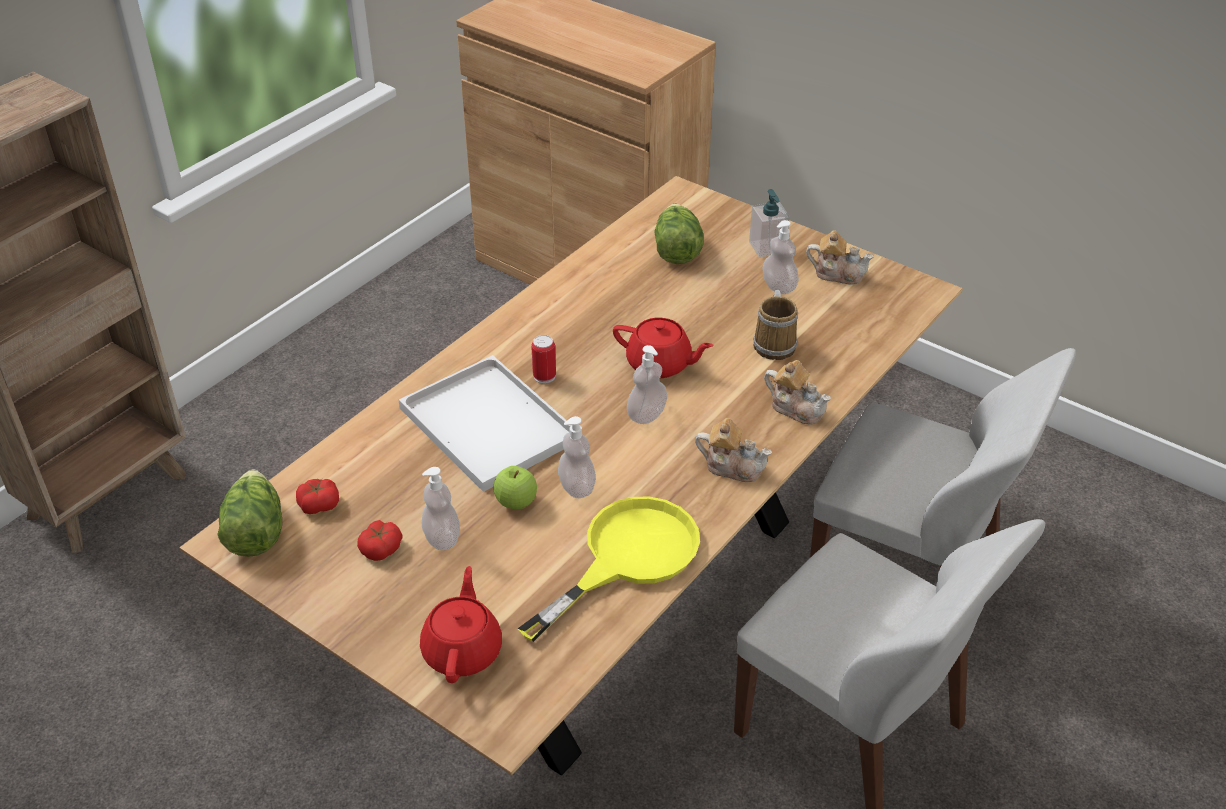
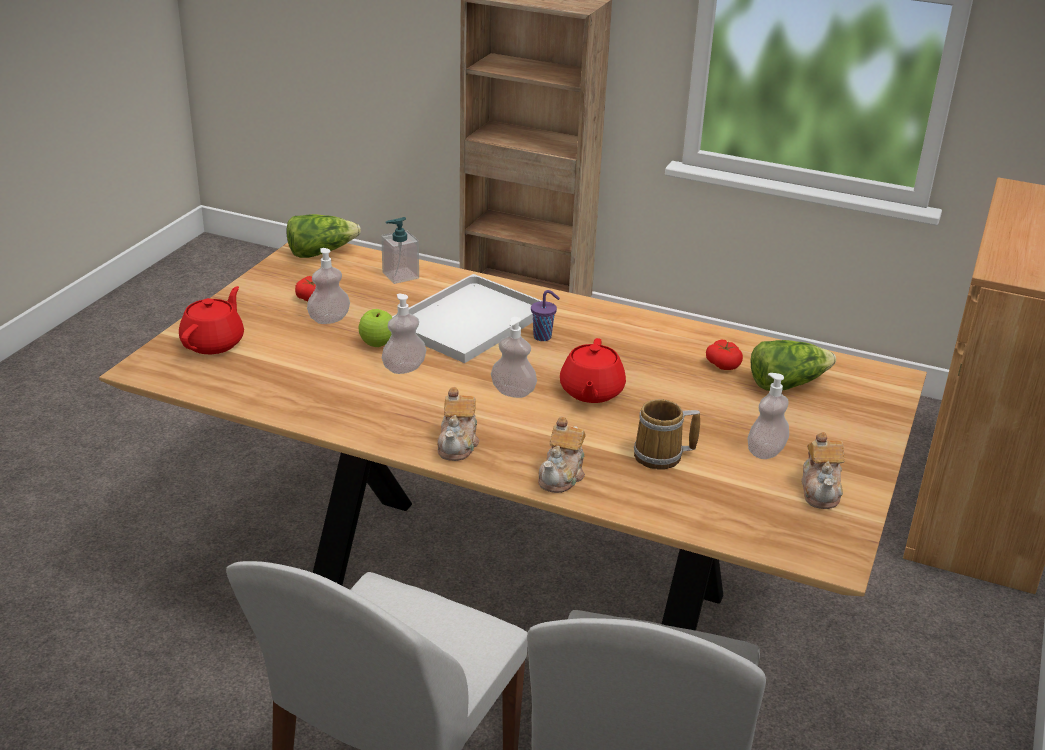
camera: 75 degrees right, 10 degrees down
tomato [296,479,339,514] -> tomato moved to [706,339,743,370]
red teapot [420,566,502,683] -> red teapot turned 60 degrees counterclockwise [179,286,244,354]
yellow frying pan [517,496,700,642] -> none
can [531,335,556,384] -> purple cup [531,290,560,341]
soap dispenser [749,189,790,258] -> soap dispenser moved to [381,217,419,284]

